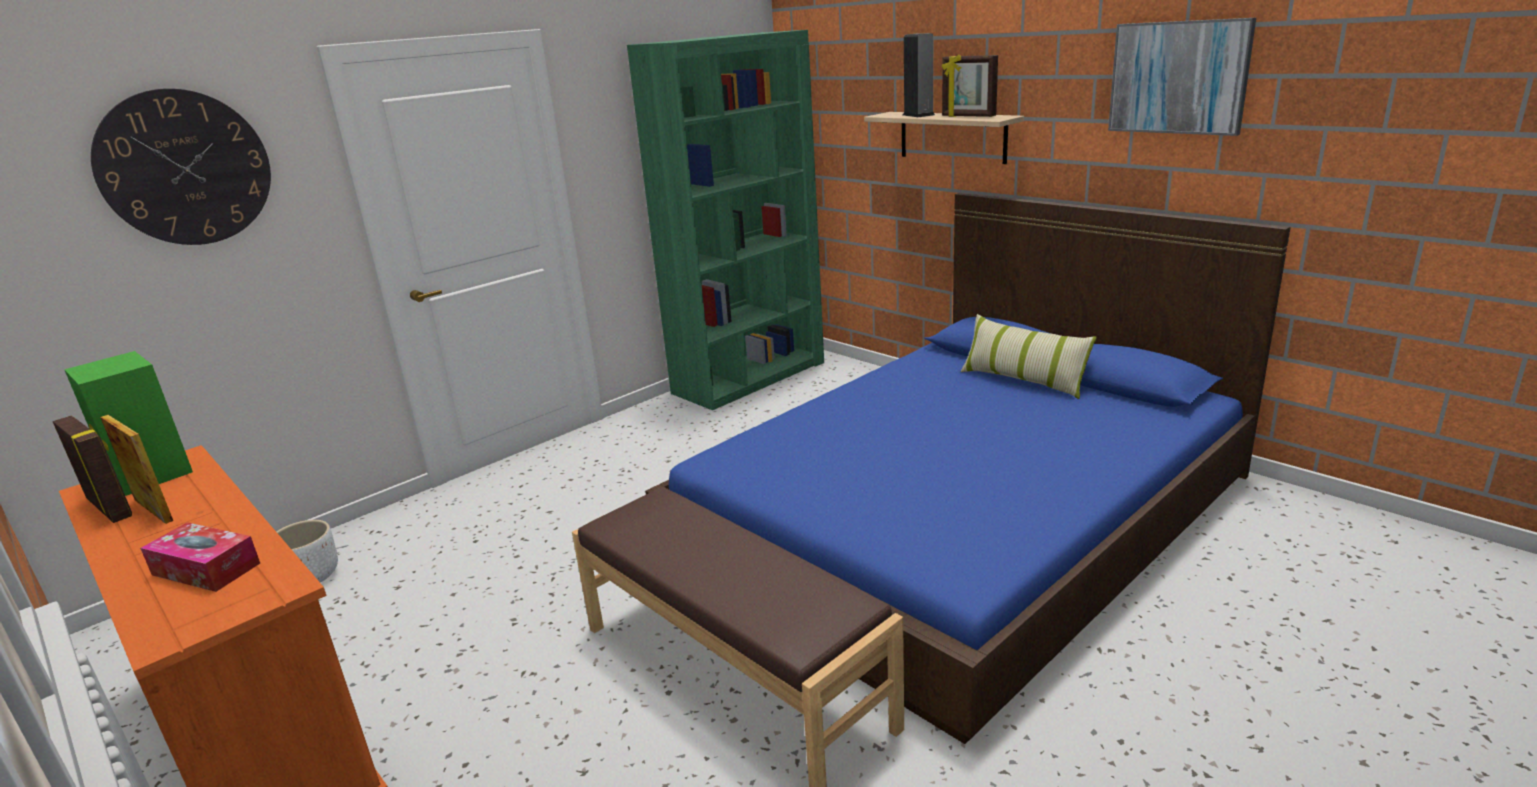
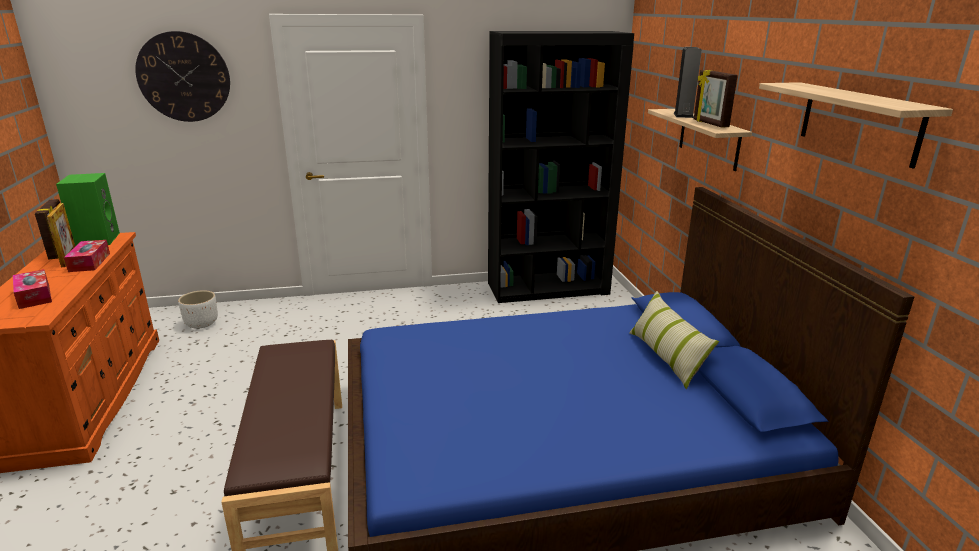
camera: 30 degrees right, 0 degrees up
green bookcase [627,30,824,410] -> black bookcase [488,31,634,303]
picture [1108,18,1256,136] -> shelf [759,82,953,168]
none -> tissue box [64,240,110,272]

